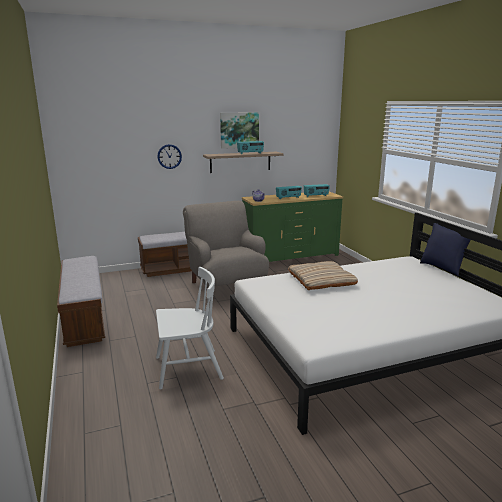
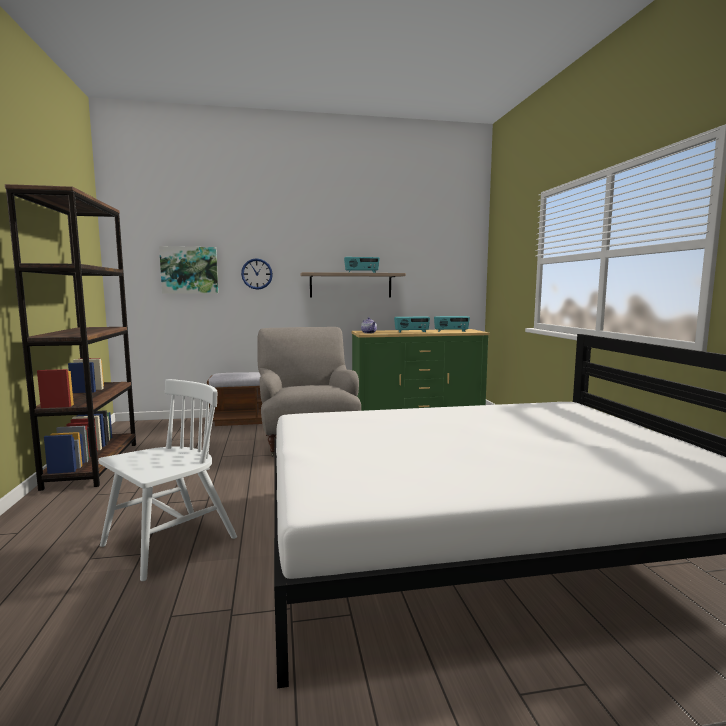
camera: 10 degrees right, 10 degrees down
bench [57,256,105,347] -> brown bookcase [5,184,136,491]
white chair [156,267,224,389] -> white chair turned 45 degrees counterclockwise [98,379,237,581]
picture [220,112,259,149] -> picture moved to [159,246,218,294]
beige pillow [288,261,358,290] -> none
blue pillow [420,223,470,277] -> none

